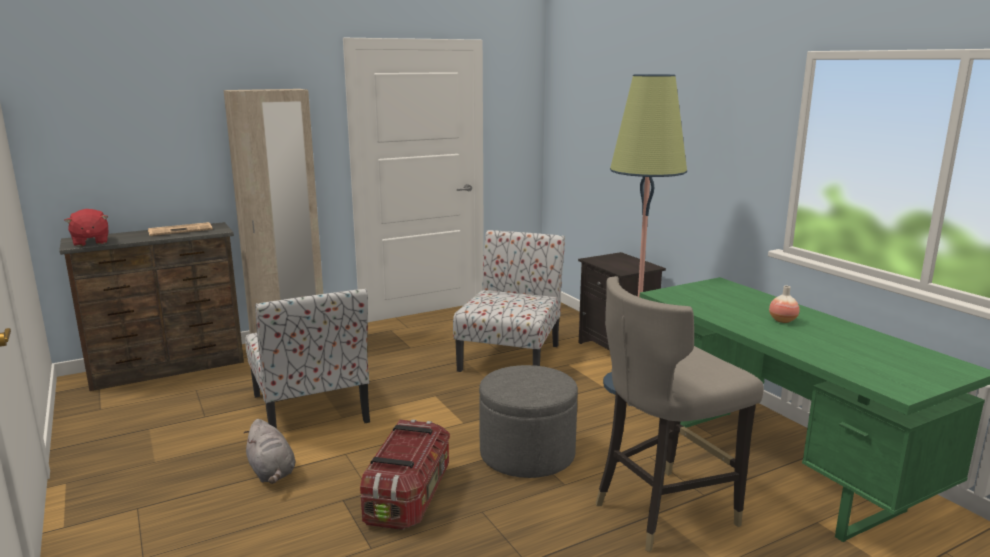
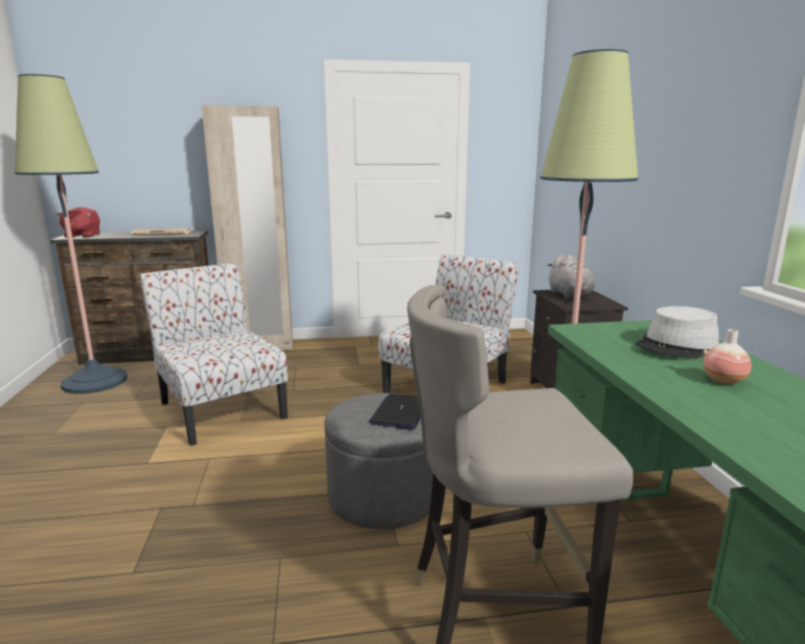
camera: 20 degrees right, 0 degrees up
grey plush toy [243,419,295,484] -> grey plush toy moved to [547,254,595,299]
chair [245,289,370,429] -> chair turned 150 degrees clockwise [140,263,288,446]
storage box [360,419,450,530] -> none
none -> floor lamp [15,74,127,394]
none -> laptop [369,394,421,430]
none -> grey hat [635,306,719,359]

